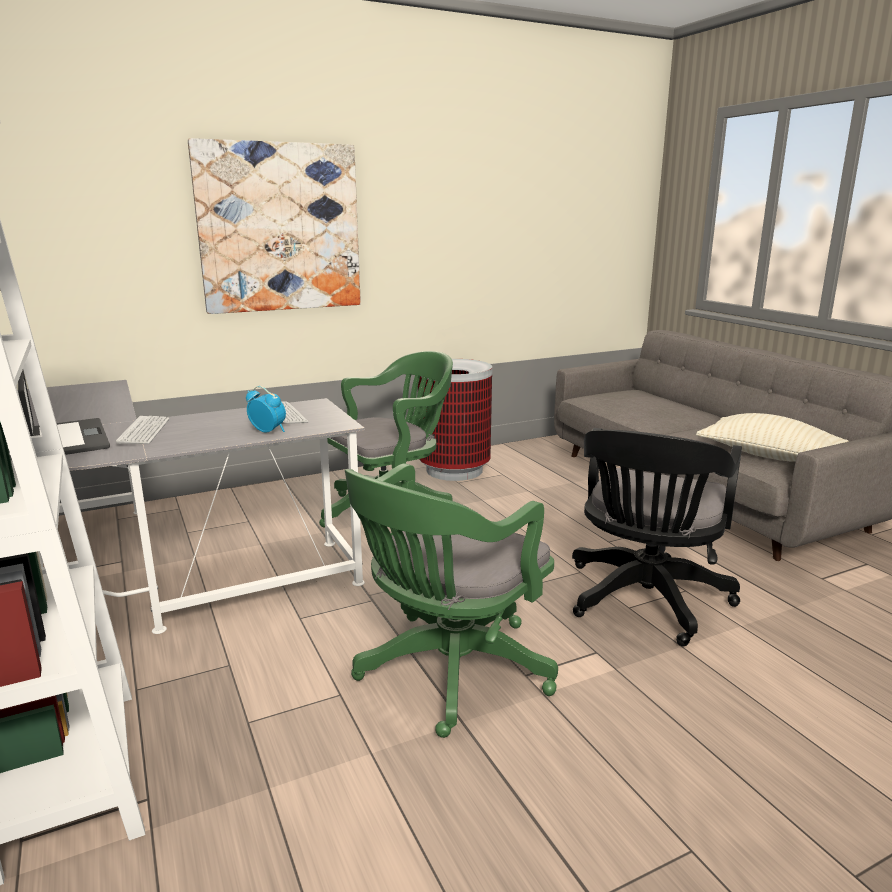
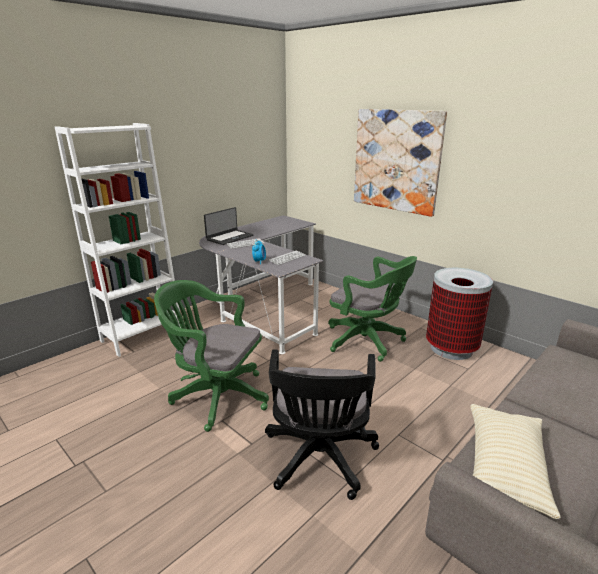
camera: 70 degrees right, 5 degrees up
black office chair [572,428,742,646] -> black office chair turned 90 degrees counterclockwise [265,349,379,500]

